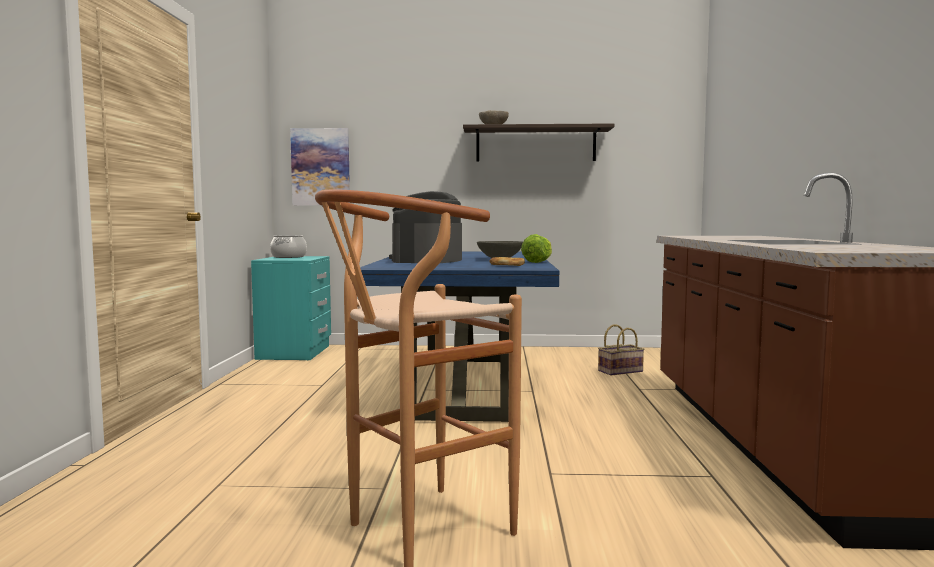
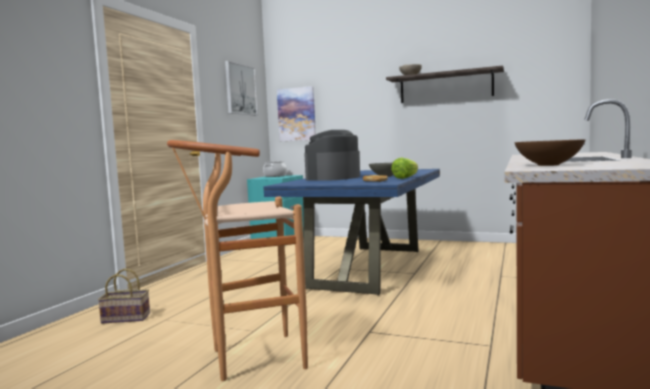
camera: 20 degrees right, 0 degrees up
basket [598,324,644,376] -> basket moved to [98,269,150,324]
none -> picture [225,61,258,116]
none -> brown bowl [515,139,585,166]

